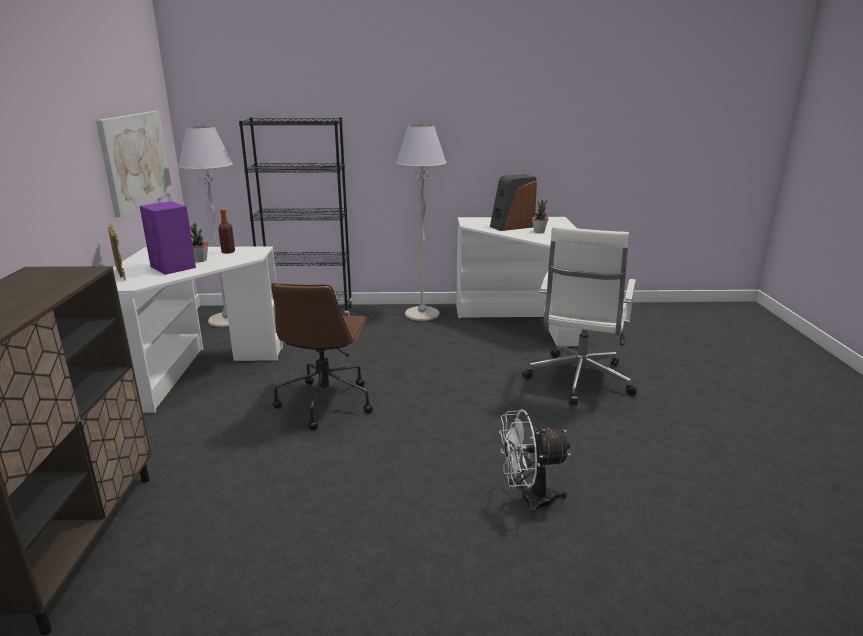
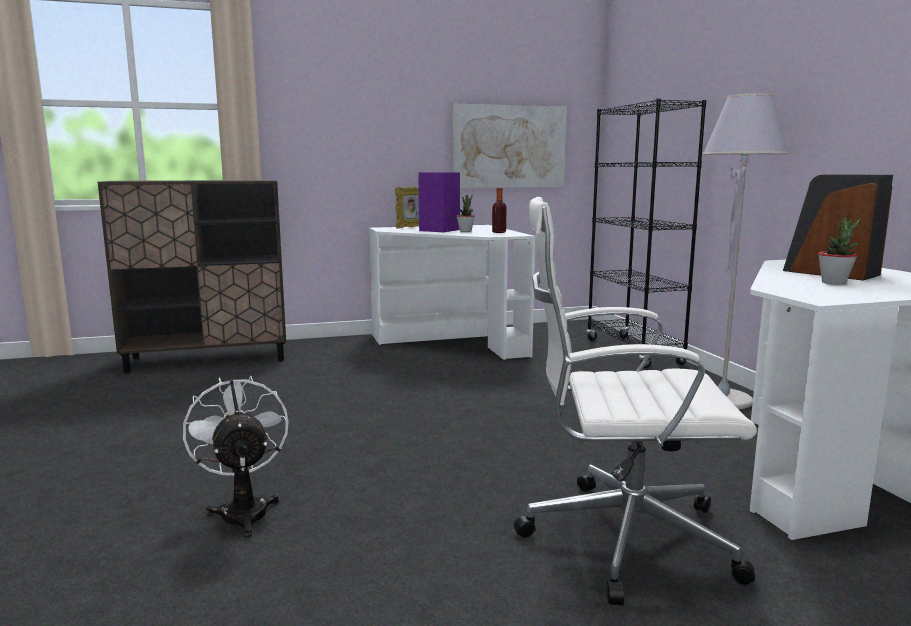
camera: 75 degrees right, 10 degrees down
grey floor lamp [178,126,233,327] -> none
brown office chair [271,283,373,430] -> none

